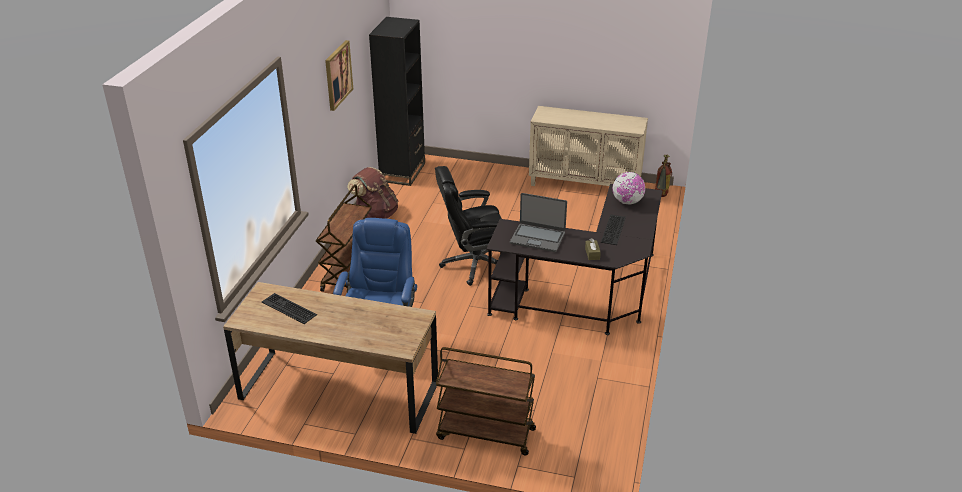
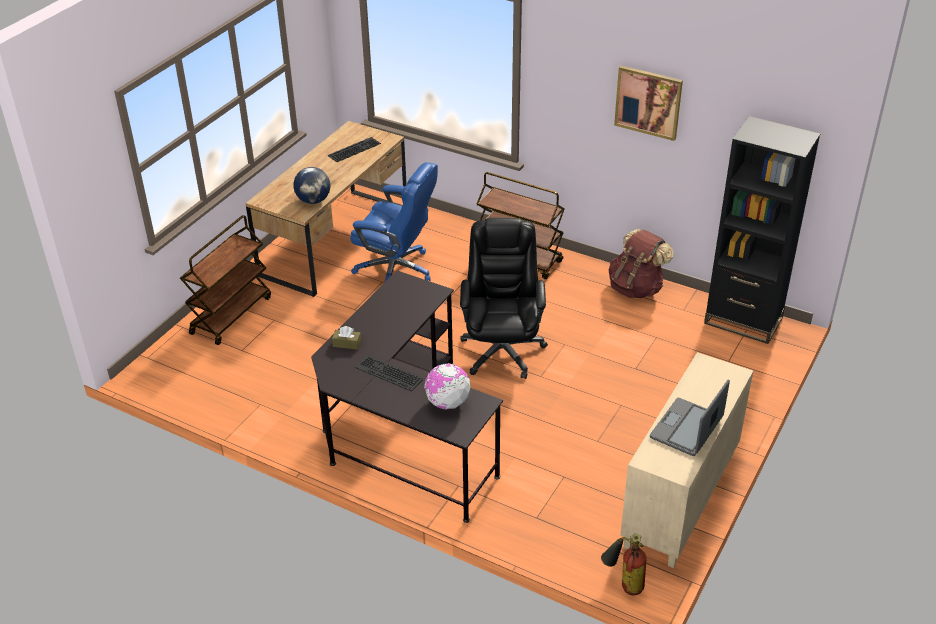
camera: 105 degrees right, 5 degrees up
laptop [510,193,567,252] -> laptop moved to [650,379,730,456]
none -> globe [293,167,330,204]

